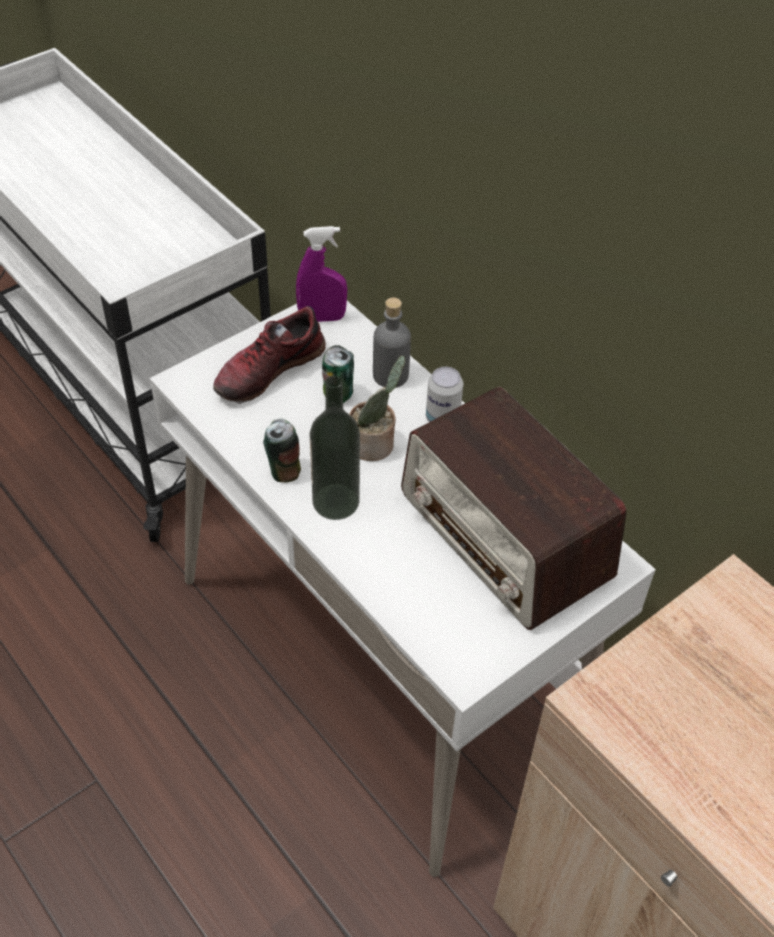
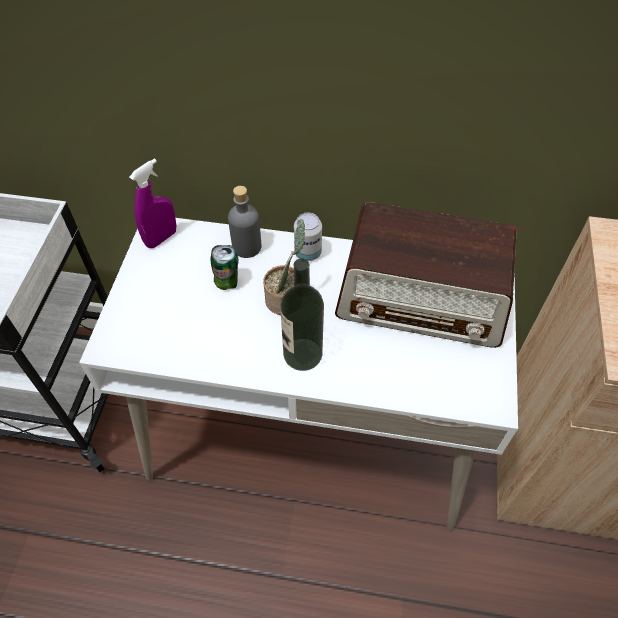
camera: 40 degrees left, 5 degrees up
shoe [213,306,326,404] -> none
can [263,419,301,482] -> none

